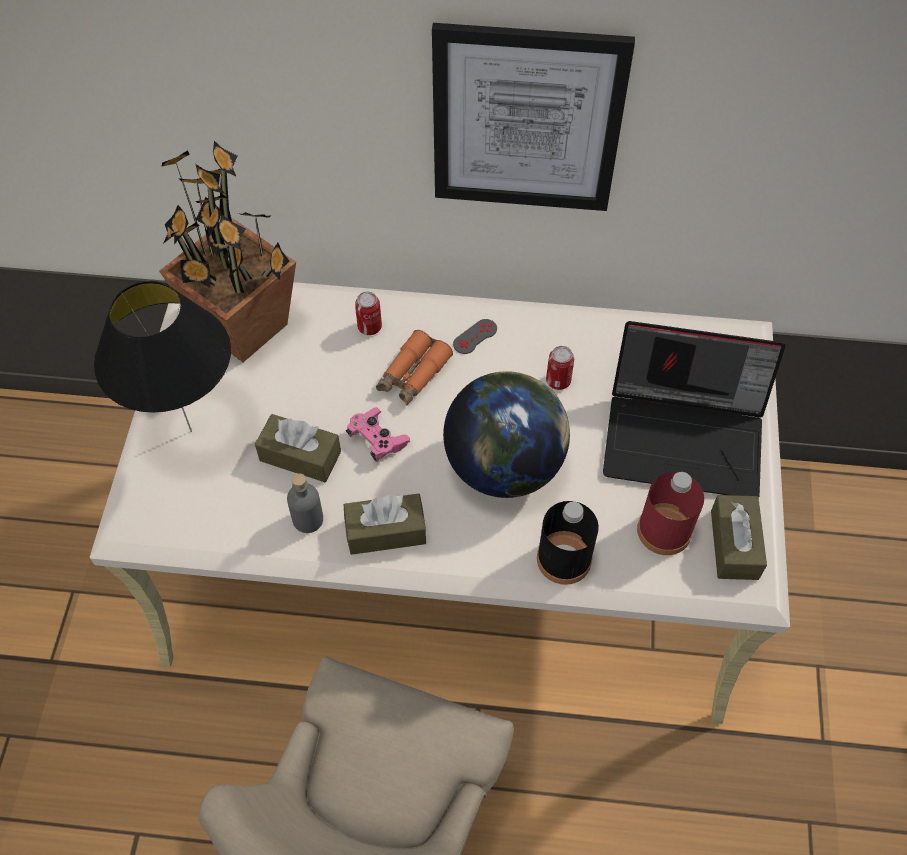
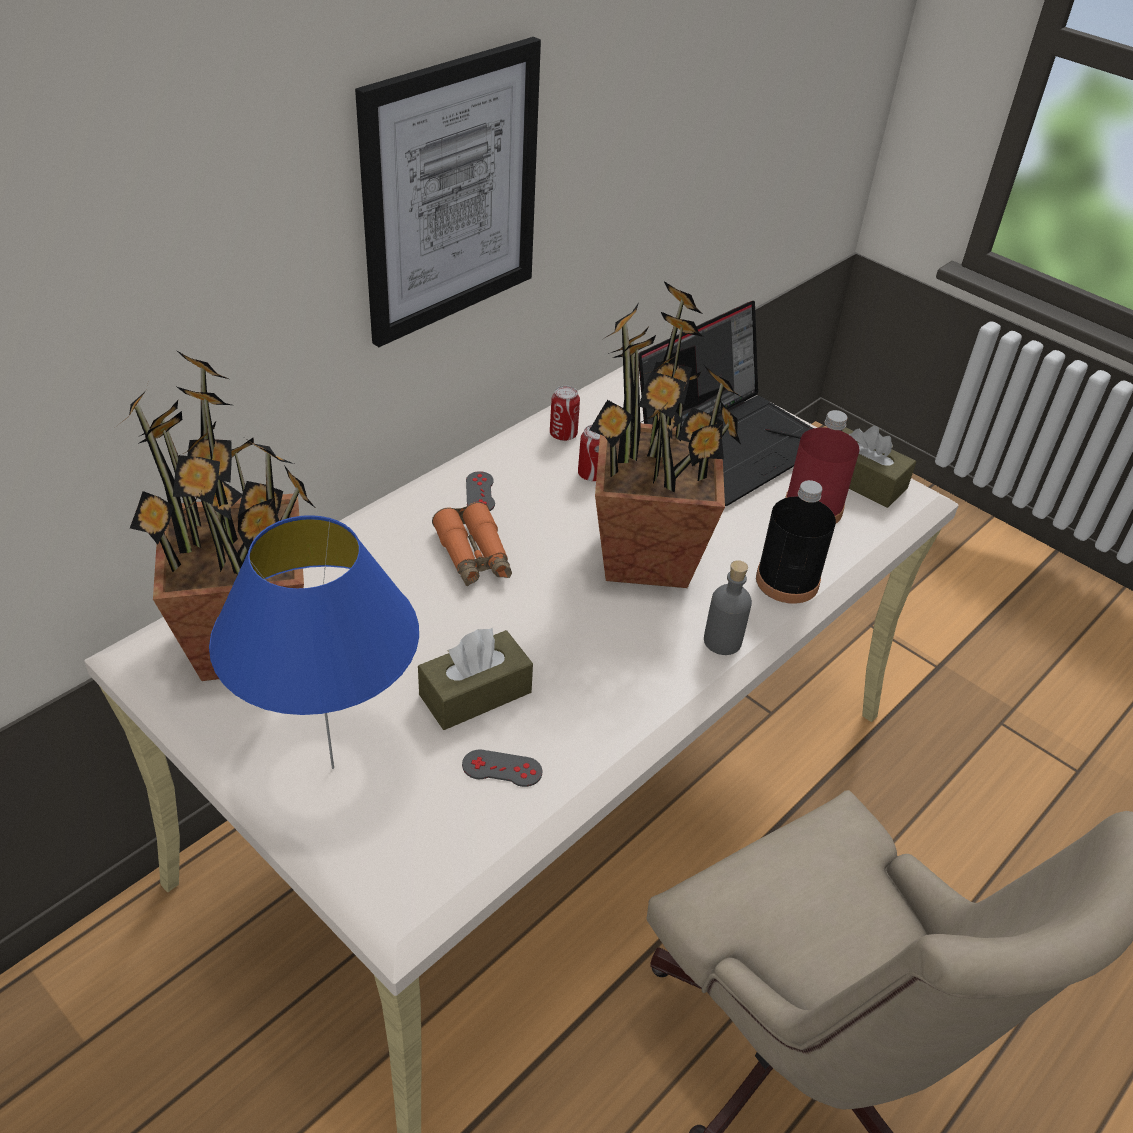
camera: 55 degrees left, 15 degrees down
black table lamp [94,281,231,432] -> blue table lamp [209,515,419,769]
grey bottle [287,473,323,533] -> grey bottle moved to [704,560,752,655]
brown tissue box [344,494,426,555] -> none
pink game controller [346,407,410,462] -> none
can [355,292,382,335] -> can moved to [550,386,580,441]
globe [443,371,570,498] -> potted plant [590,281,742,588]
none -> grey game controller [462,750,542,787]

